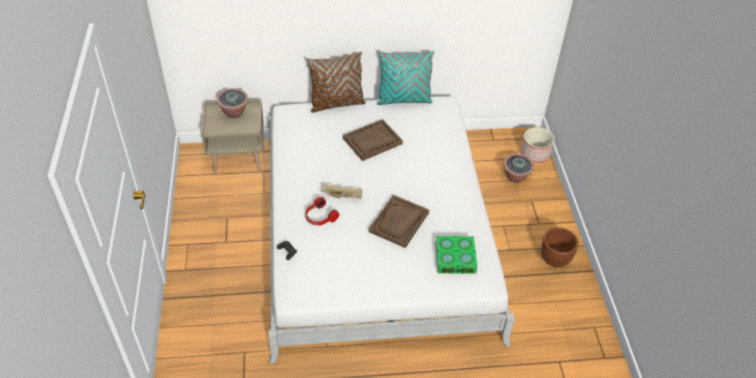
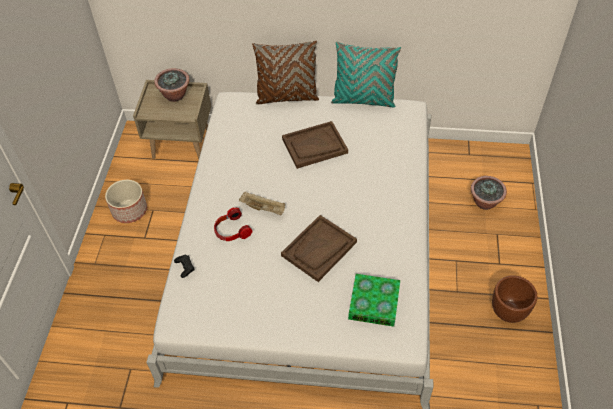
camera: 15 degrees right, 5 degrees up
planter [521,127,555,163] -> planter moved to [105,180,147,223]

